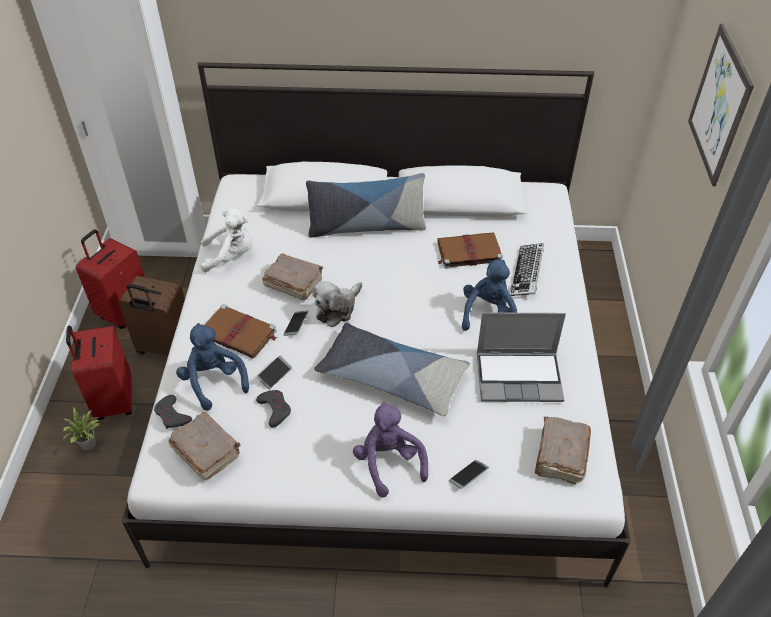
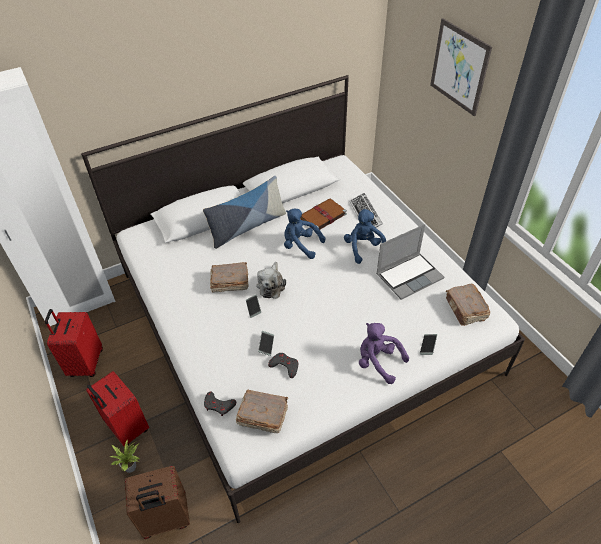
camera: 30 degrees left, 0 degrees up
brown suitcase [118,276,185,357] -> brown suitcase moved to [125,466,190,539]
blue plush toy [176,323,249,411] -> blue plush toy moved to [284,208,325,259]
white plush toy [200,208,252,272] -> none
brown book [205,304,277,358] -> none
pillow [314,323,470,416] -> none

